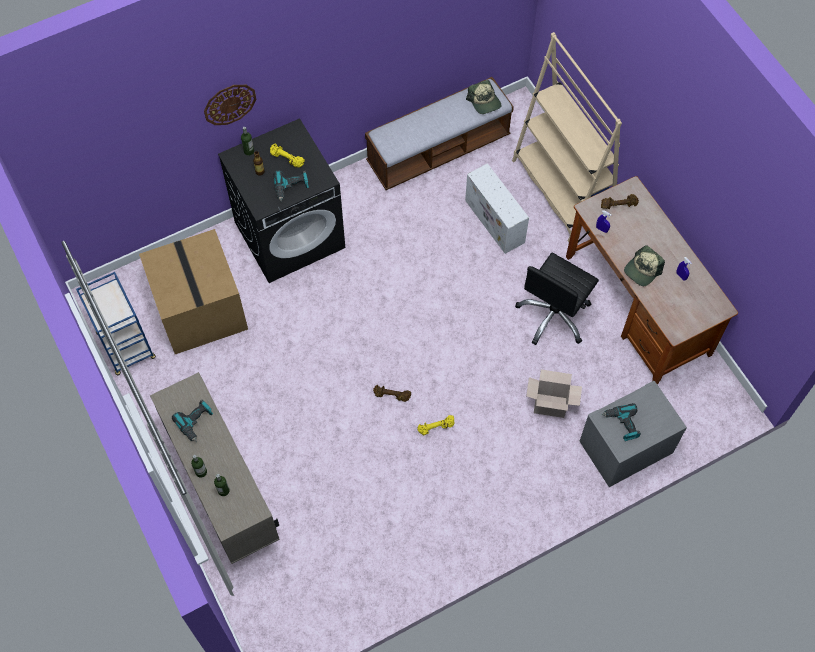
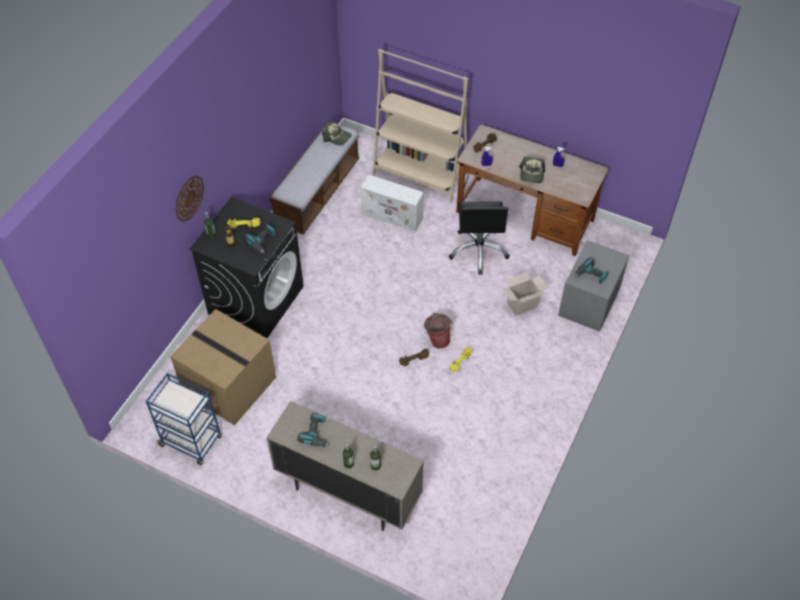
camera: 35 degrees left, 10 degrees down
none -> bucket [424,313,453,349]

